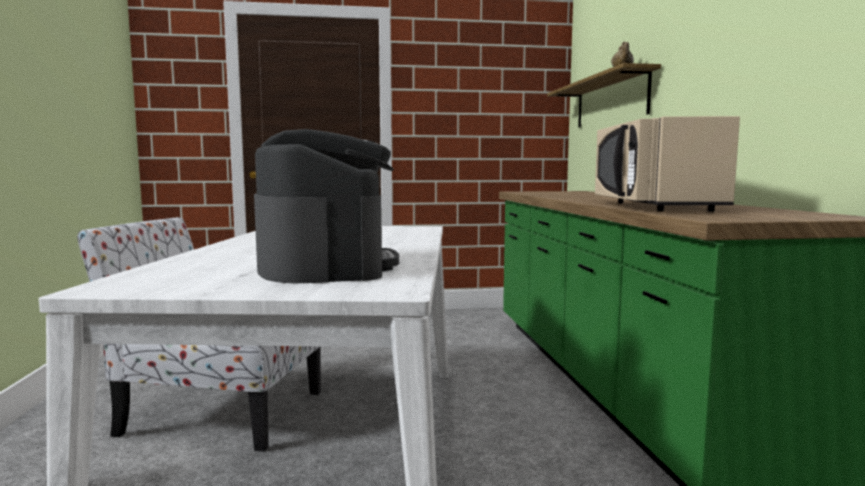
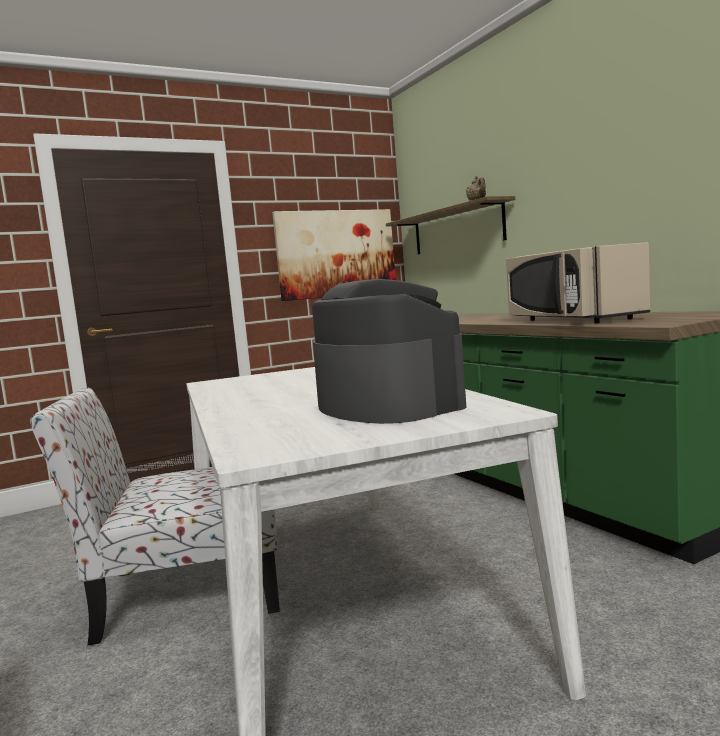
camera: 20 degrees left, 0 degrees up
none -> picture [272,209,396,301]

